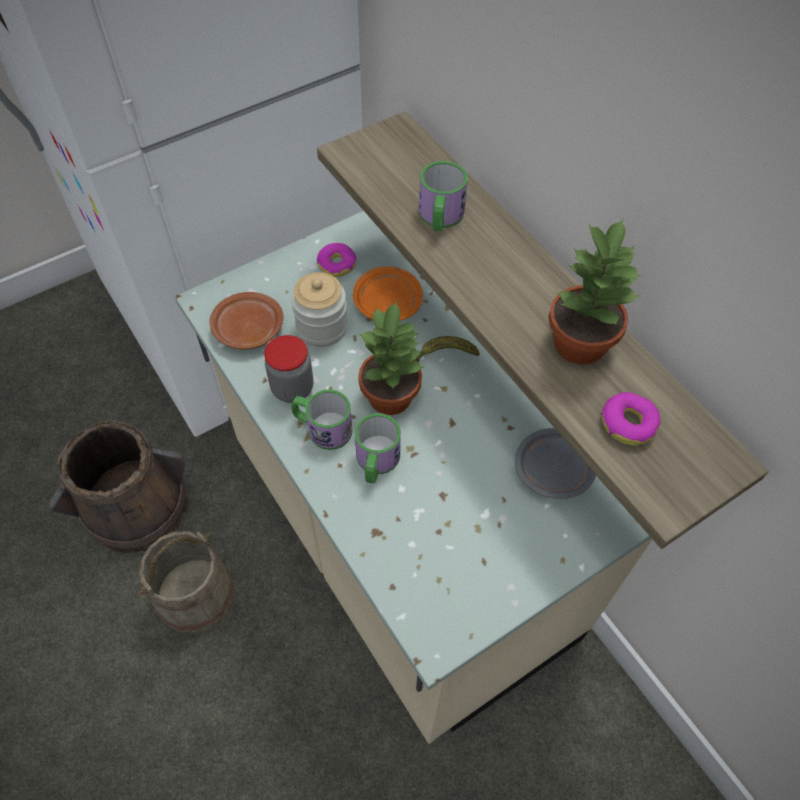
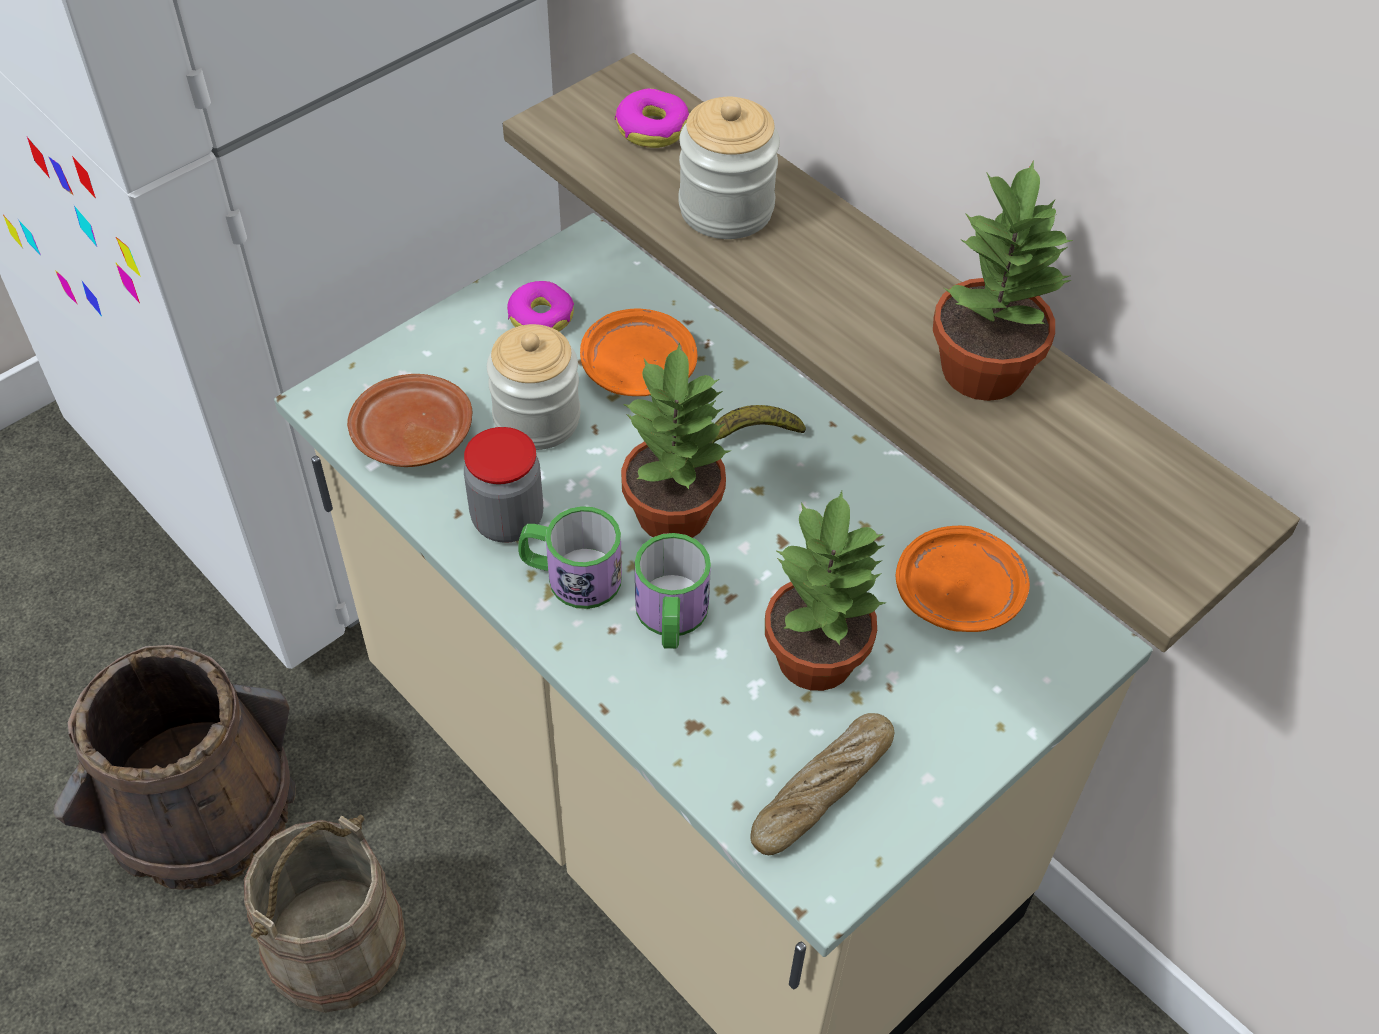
camera: 10 degrees left, 5 degrees down
mug [419,161,468,232] -> jar [679,97,780,239]
grey plate [515,428,596,499] -> orange plate [896,526,1030,632]
donut [601,392,660,445] -> donut moved to [615,88,689,148]
none -> bread [750,713,894,855]
none -> potted plant [765,491,887,691]

